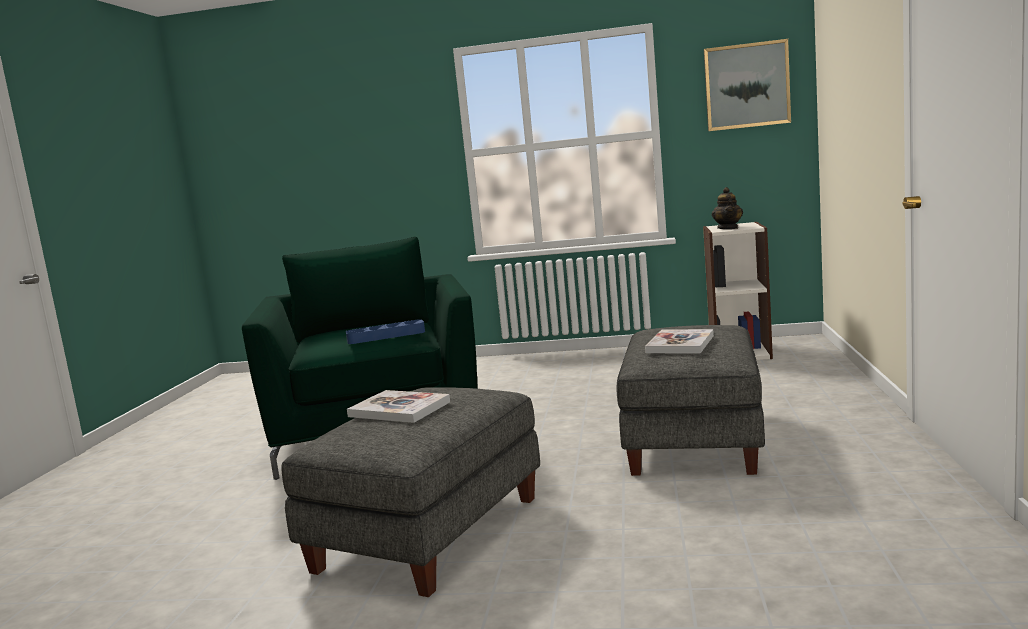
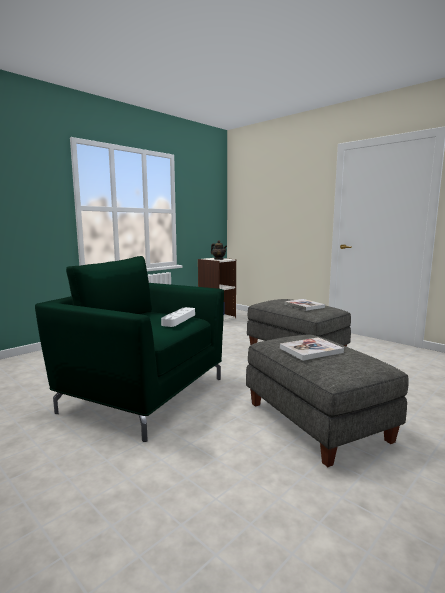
camera: 55 degrees left, 0 degrees up
blue tray [346,319,425,344] -> white tray [161,307,195,327]
picture [704,39,791,131] -> none

